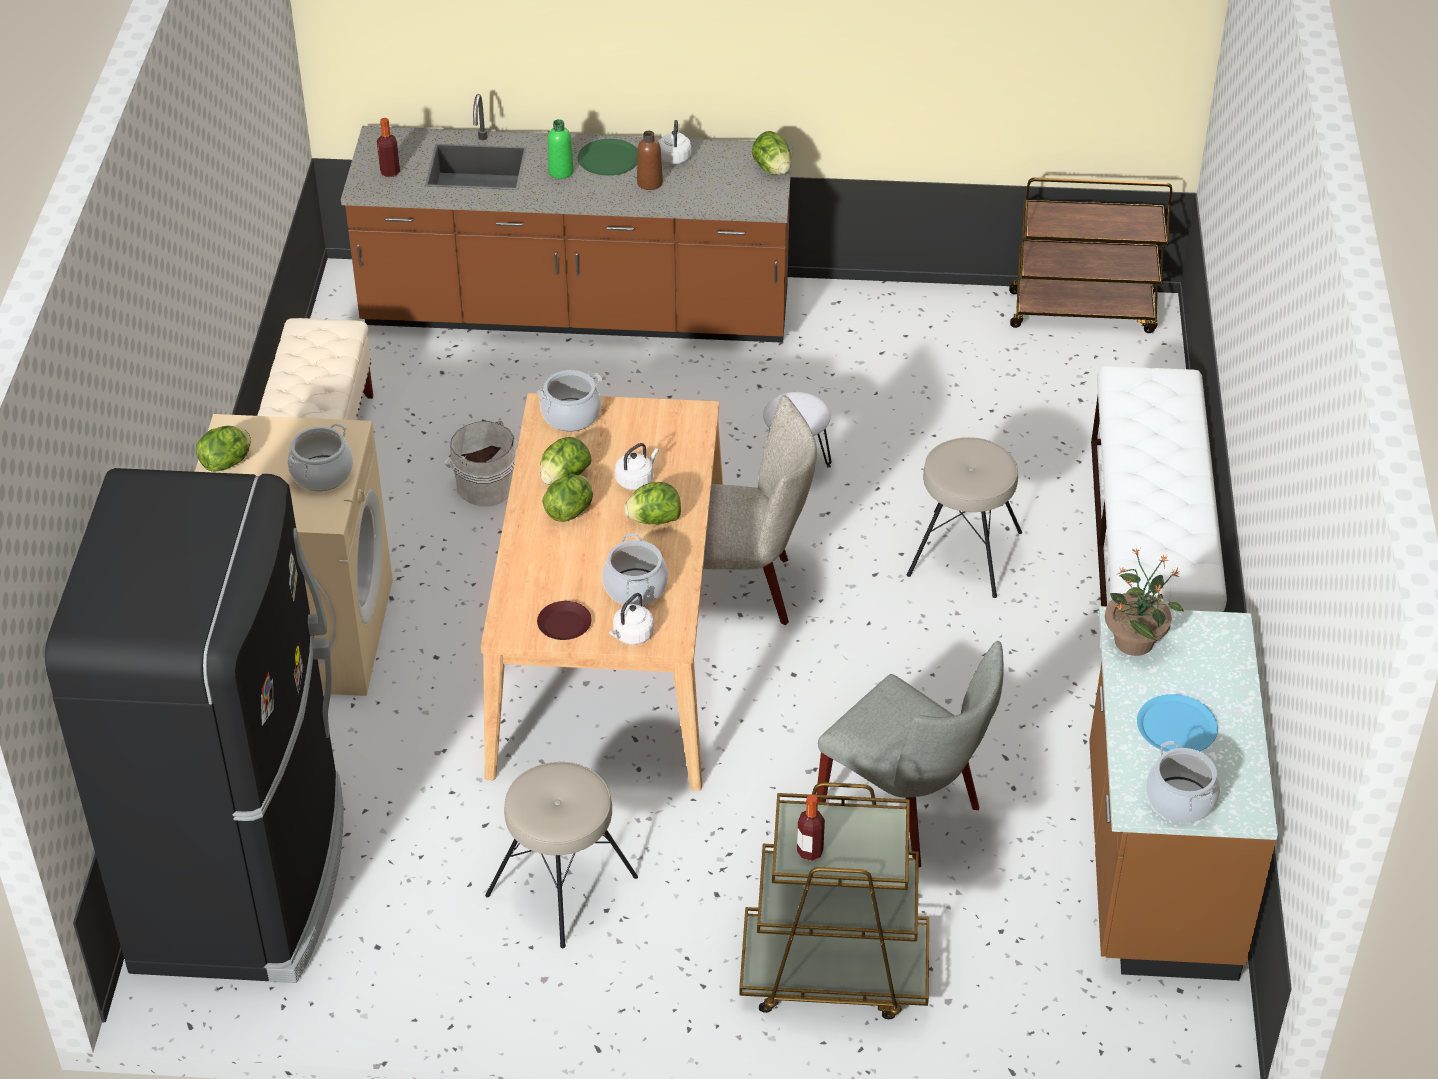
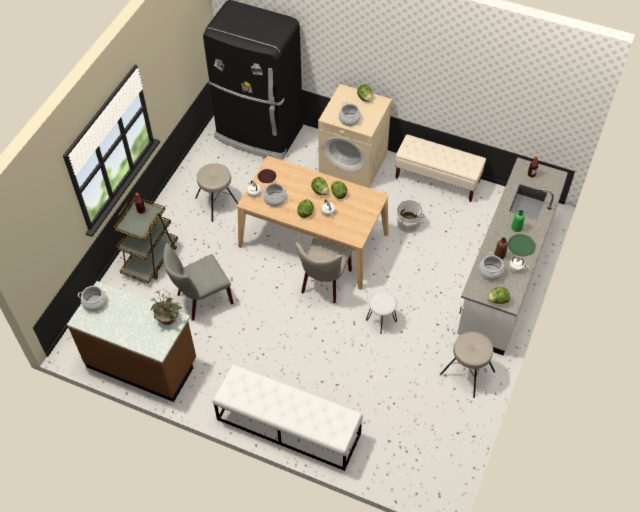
camera: 110 degrees right, 10 degrees up
brown counter [341,94,793,343] -> white counter [457,157,568,355]
cooking pot [537,370,602,431] -> cooking pot moved to [479,252,504,281]
beige stool [907,437,1022,598] -> beige stool moved to [440,332,495,398]
brown cart [1009,177,1172,333] -> none
blue plate [1137,694,1218,752] -> none

